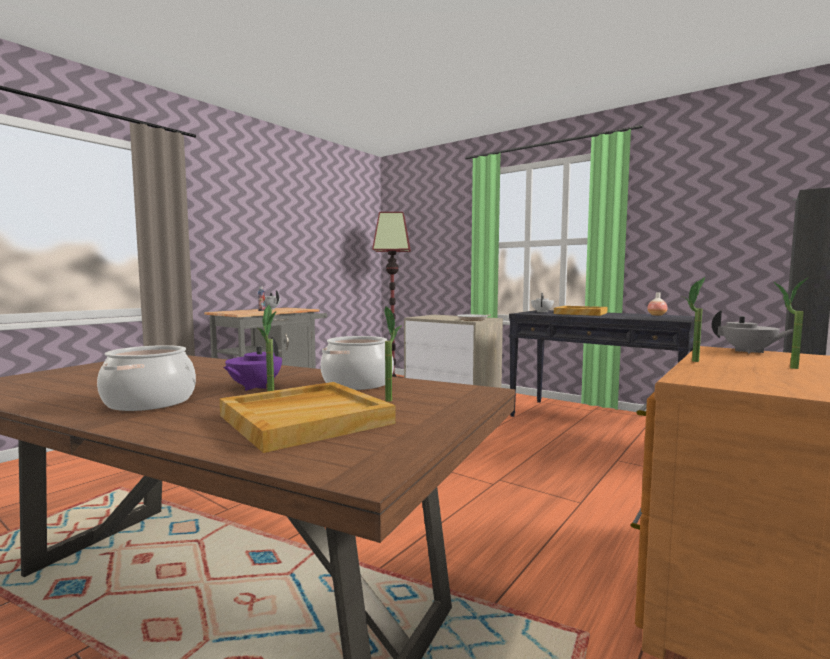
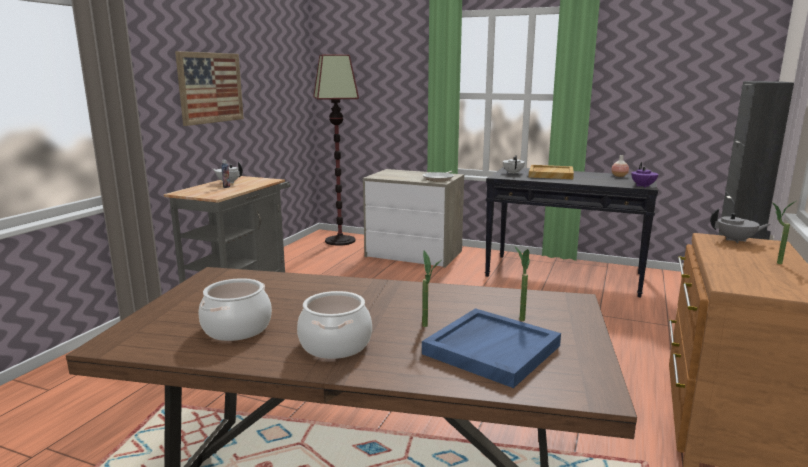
camera: 15 degrees left, 10 degrees up
beige tray [219,382,395,453] -> blue tray [422,308,561,388]
purple teapot [223,337,282,391] -> purple teapot moved to [631,162,658,188]
cooking pot [321,336,394,390] -> cooking pot moved to [199,278,272,341]
potted plant [684,277,705,362] -> none
none -> picture [175,51,244,126]

